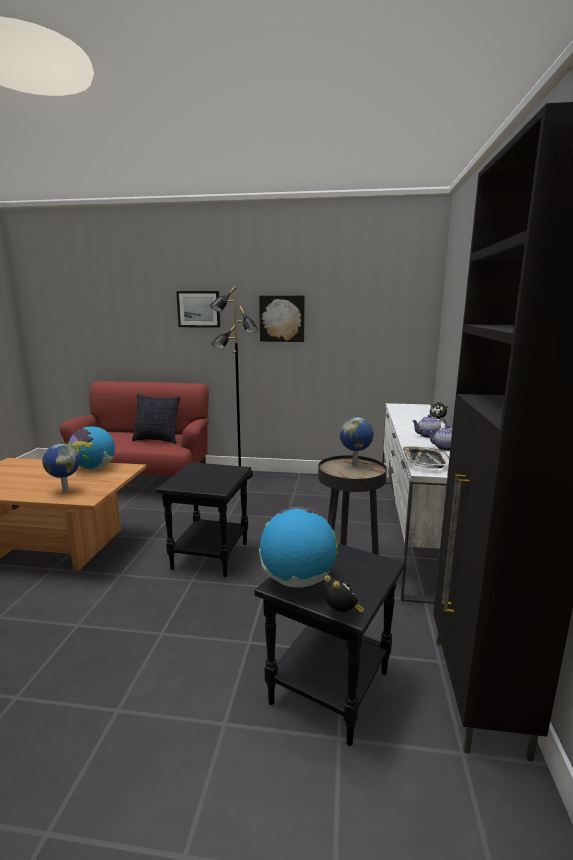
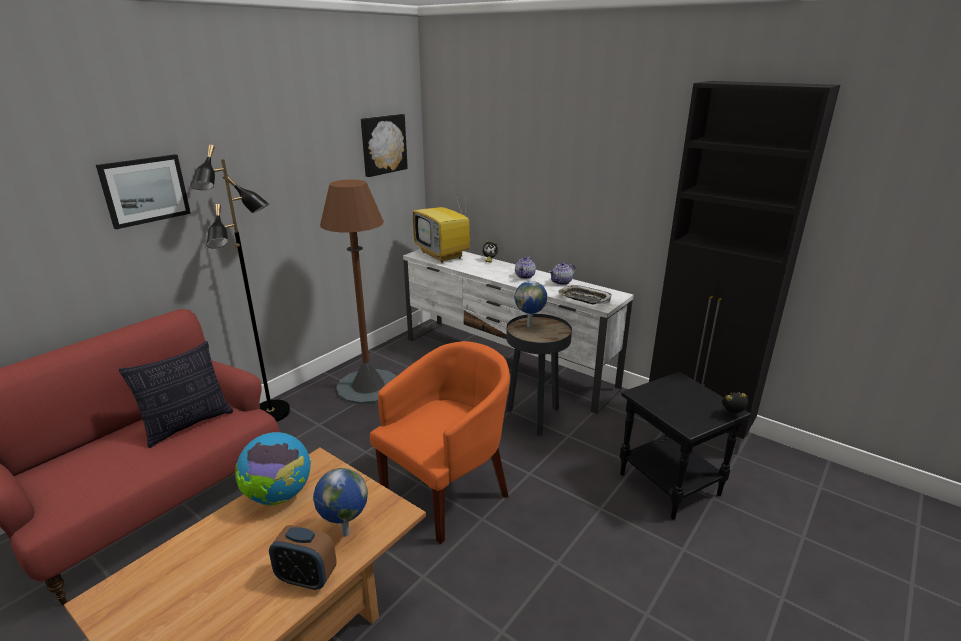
camera: 60 degrees left, 10 degrees up
black side table [156,462,251,577] -> orange armchair [370,341,510,544]
picture [259,295,305,342] -> picture moved to [361,114,408,177]
globe [259,507,338,588] -> none
none -> alarm clock [269,525,337,590]
none -> brown floor lamp [320,179,396,405]
none -> television [413,184,470,263]

